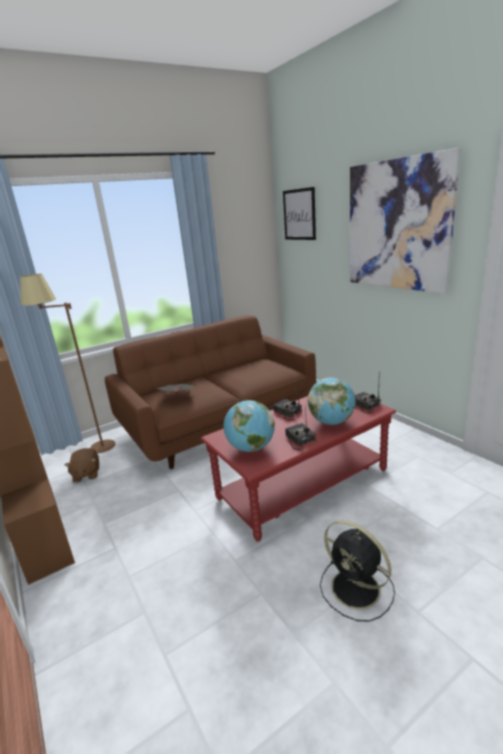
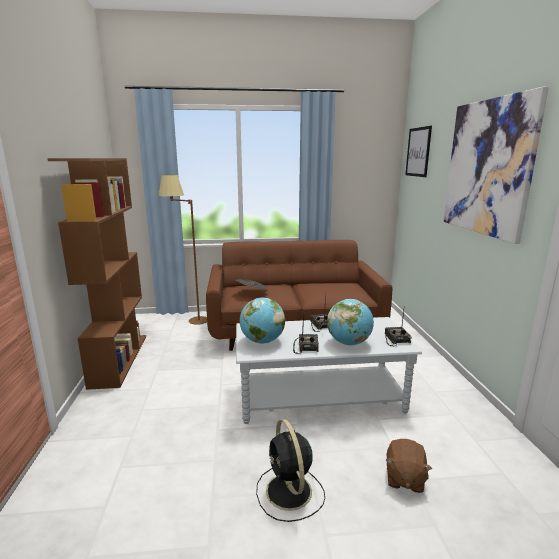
camera: 25 degrees right, 5 degrees down
brown plush toy [64,448,99,482] -> brown plush toy moved to [386,439,432,493]
red coffee table [201,393,396,542] -> grey coffee table [236,317,422,424]

